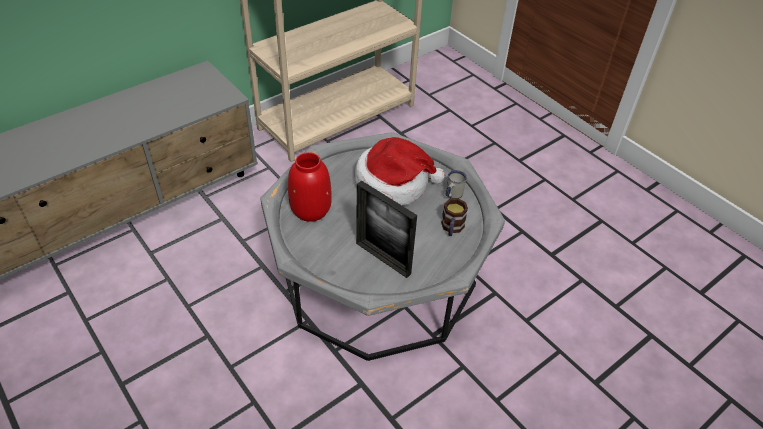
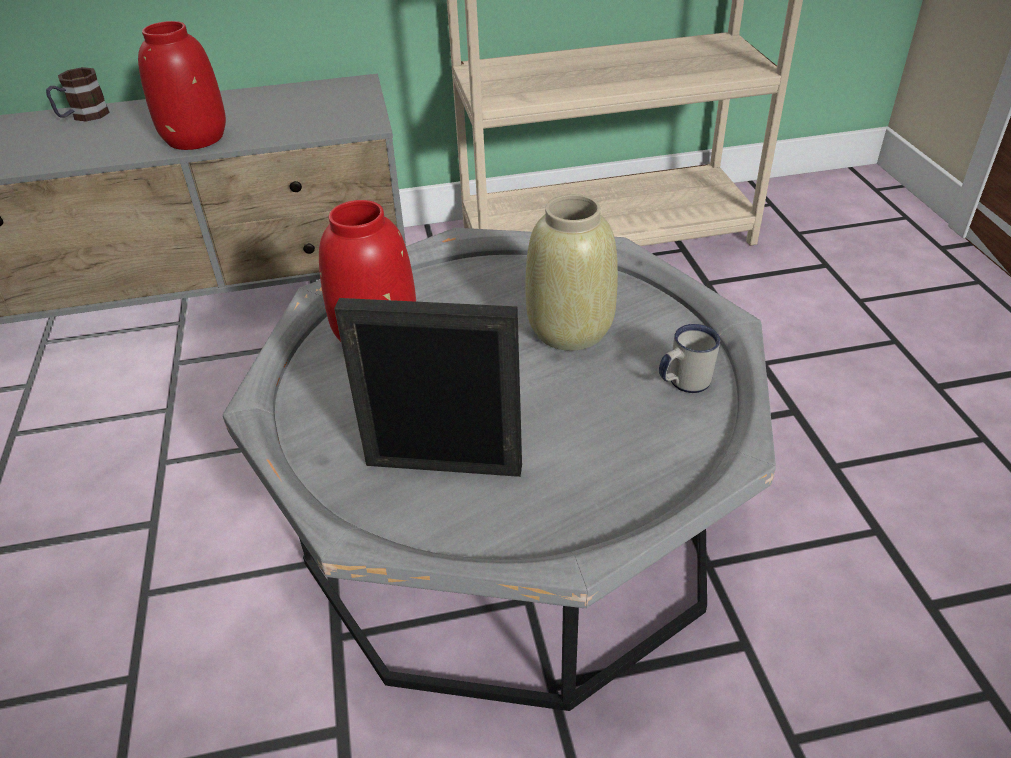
camera: 30 degrees right, 5 degrees down
hat [355,137,445,205] -> beige vase [525,194,618,351]
picture frame [356,181,417,278] -> picture frame turned 120 degrees clockwise [334,298,522,477]
mug [441,198,468,236] -> mug moved to [46,67,110,121]
none -> red vase [138,21,226,150]

